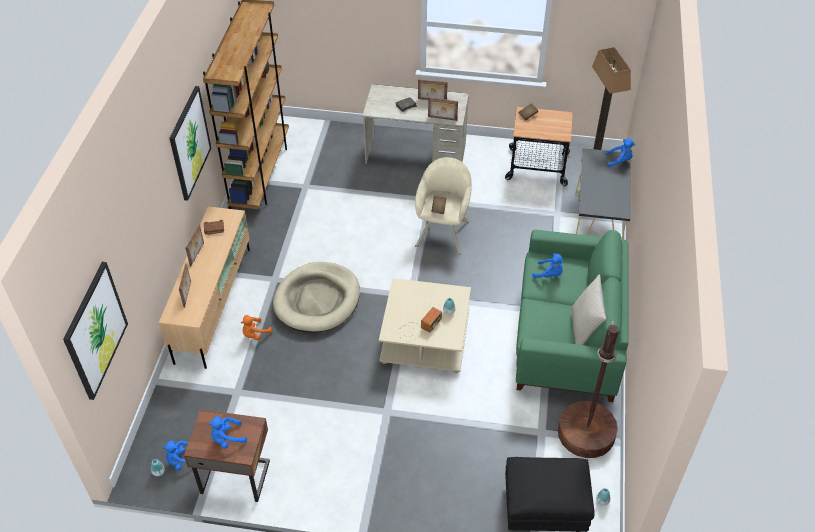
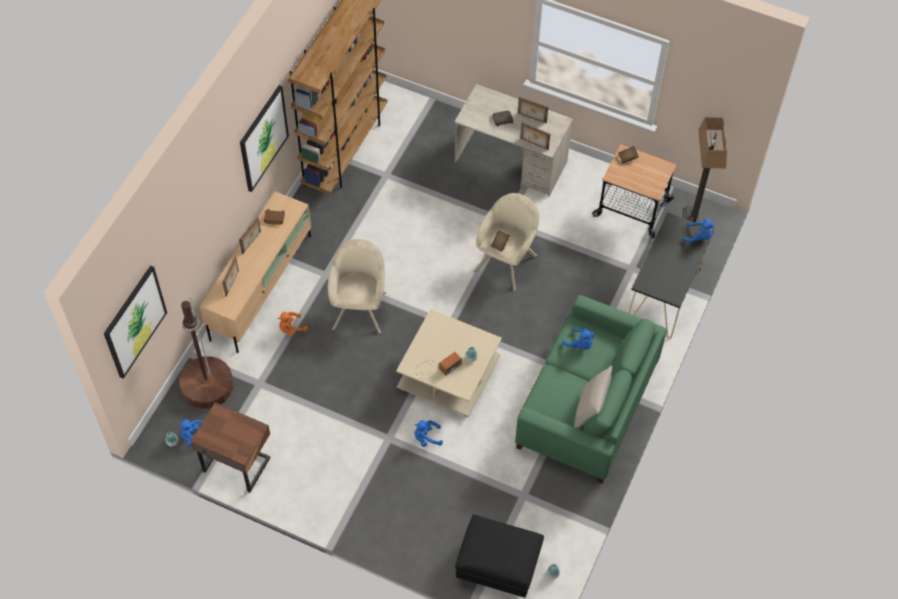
camera: 15 degrees right, 10 degrees up
blue plush toy [208,416,247,449] -> blue plush toy moved to [414,420,443,447]
beige dog bed [273,262,360,332] -> beige armchair [328,239,386,334]
brown floor lamp [558,321,619,458] -> brown floor lamp moved to [179,298,234,409]

